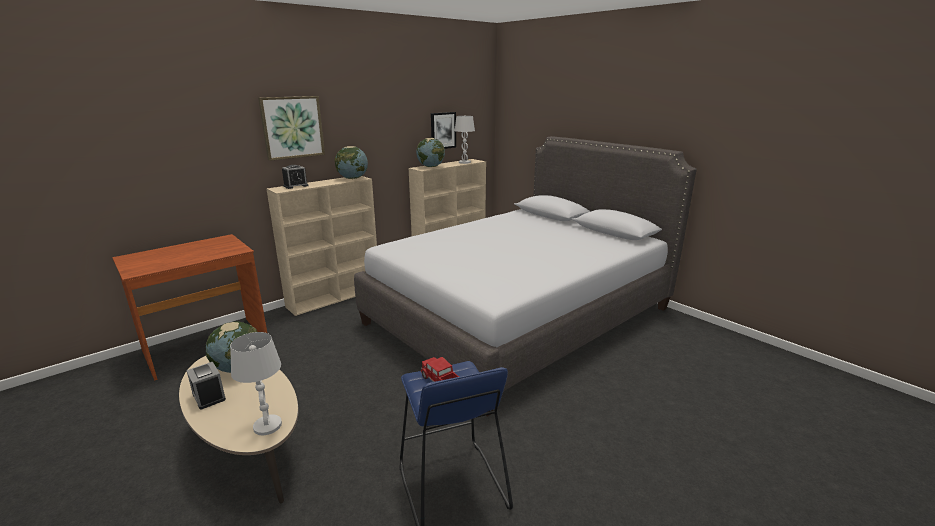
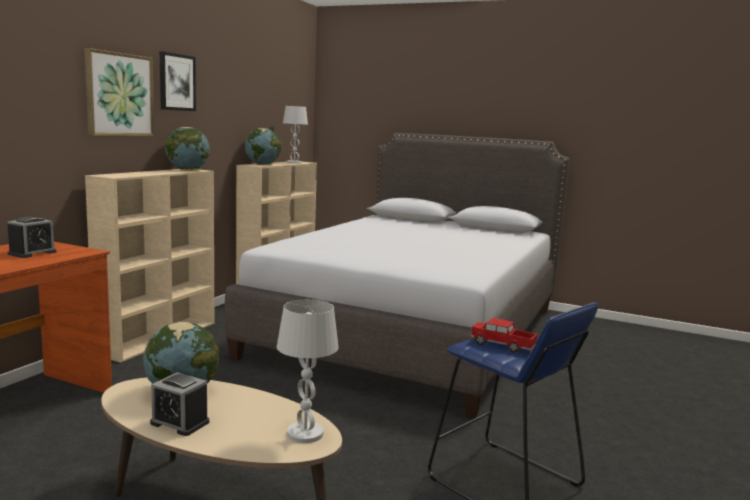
camera: 25 degrees left, 10 degrees down
alarm clock [282,165,309,189] -> alarm clock moved to [7,217,56,258]
picture [431,112,456,149] -> picture moved to [160,51,196,111]

